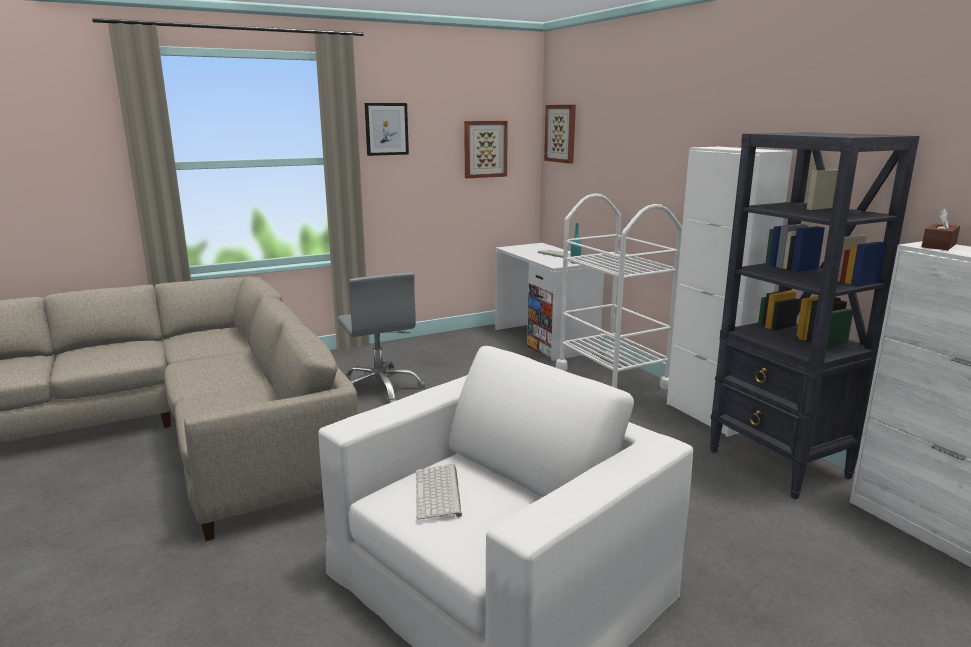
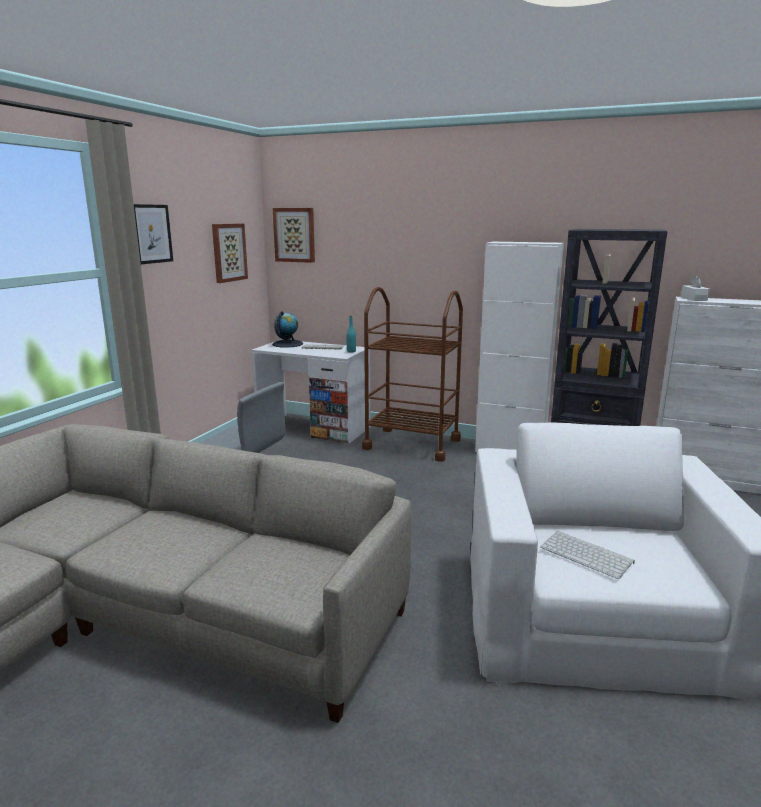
camera: 40 degrees left, 0 degrees up
white cart [556,193,682,390] -> brown cart [362,287,463,462]
brown tissue box [922,209,960,250] -> white tissue box [681,275,710,301]
none -> globe [272,311,303,348]

